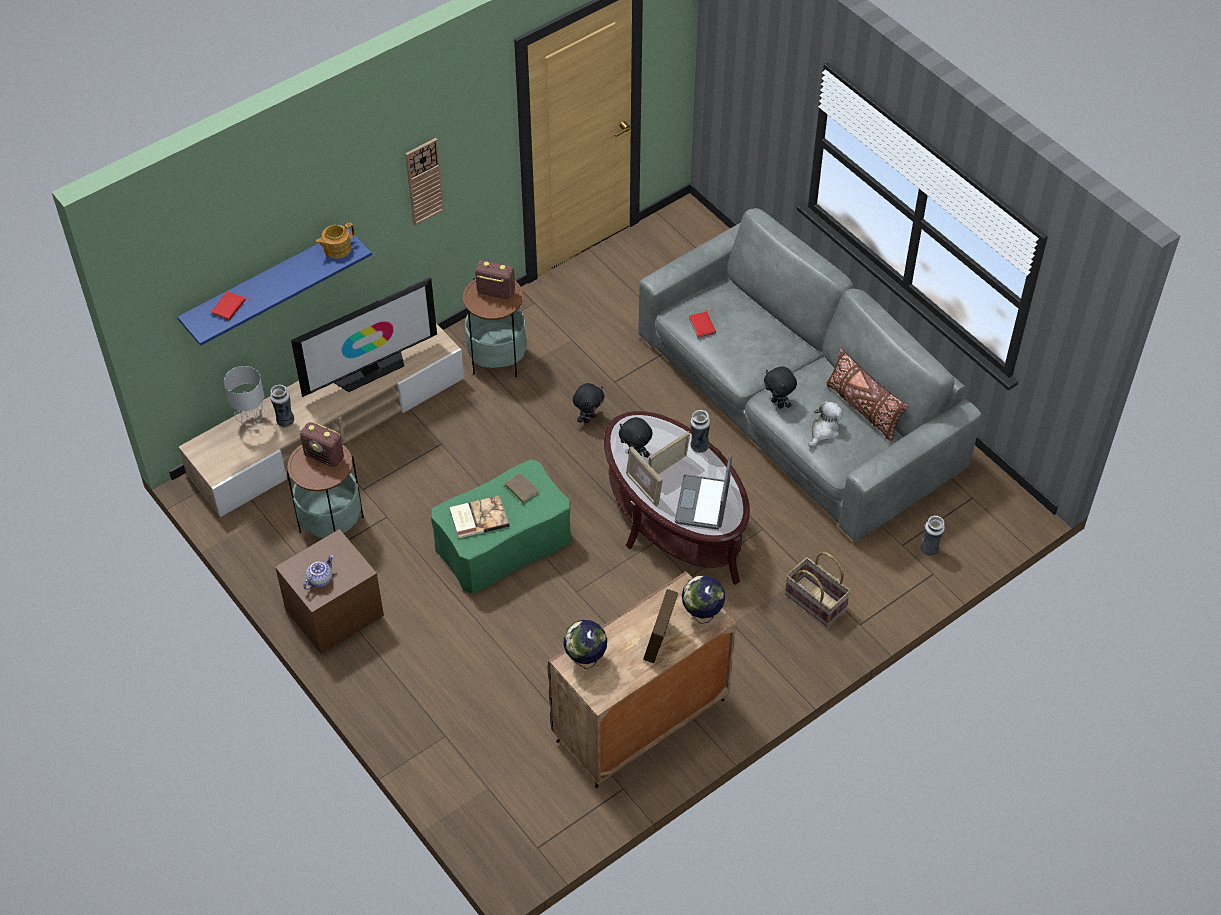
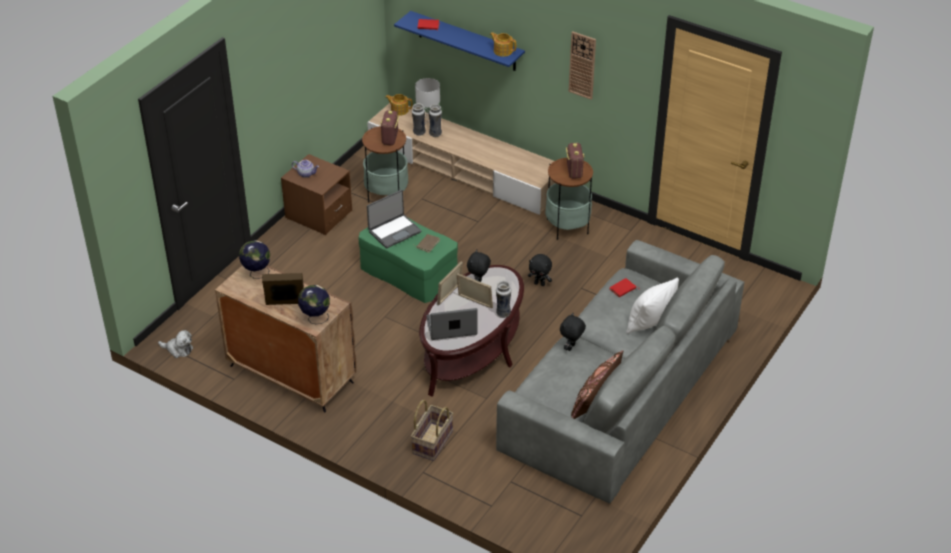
camera: 70 degrees right, 10 degrees down
television [291,277,437,397] -> none
book [450,495,509,539] -> laptop [367,190,421,248]
plush toy [808,401,843,447] -> plush toy moved to [158,330,193,358]
vase [920,515,945,556] -> vase moved to [412,103,426,136]
none -> teapot [386,94,412,116]
none -> white pillow [626,278,679,334]

